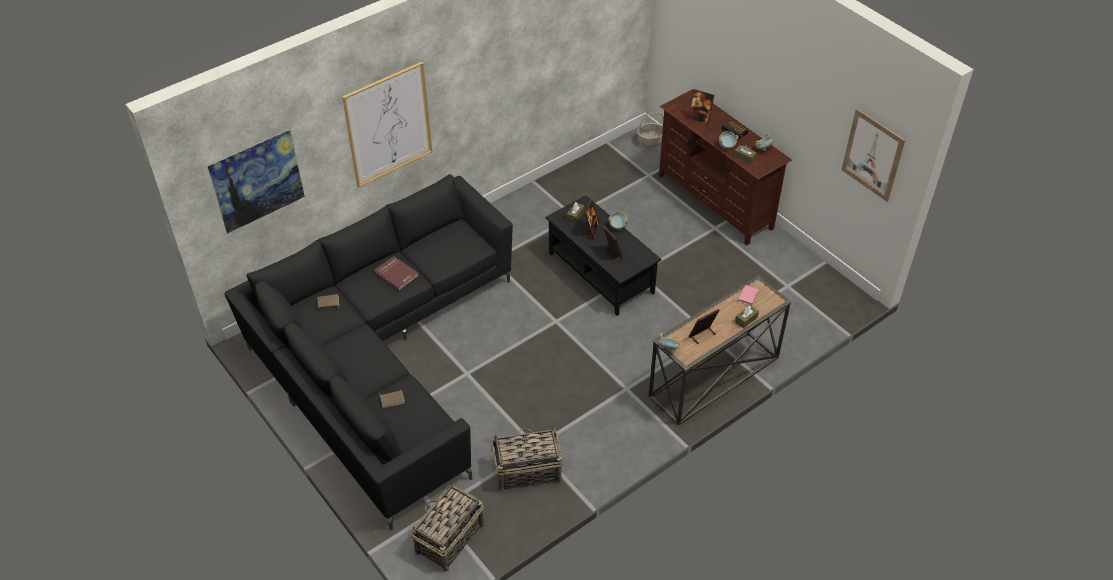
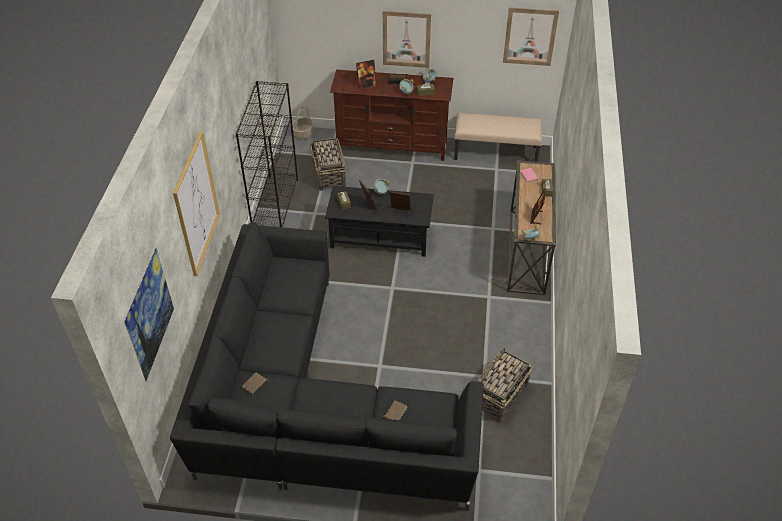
camera: 45 degrees left, 0 degrees up
red book [374,256,418,290] -> none
basket [411,483,484,572] -> basket moved to [310,138,346,191]
none -> black bookcase [235,81,298,227]
none -> picture [383,11,431,68]
none -> beige bench [454,113,542,162]

